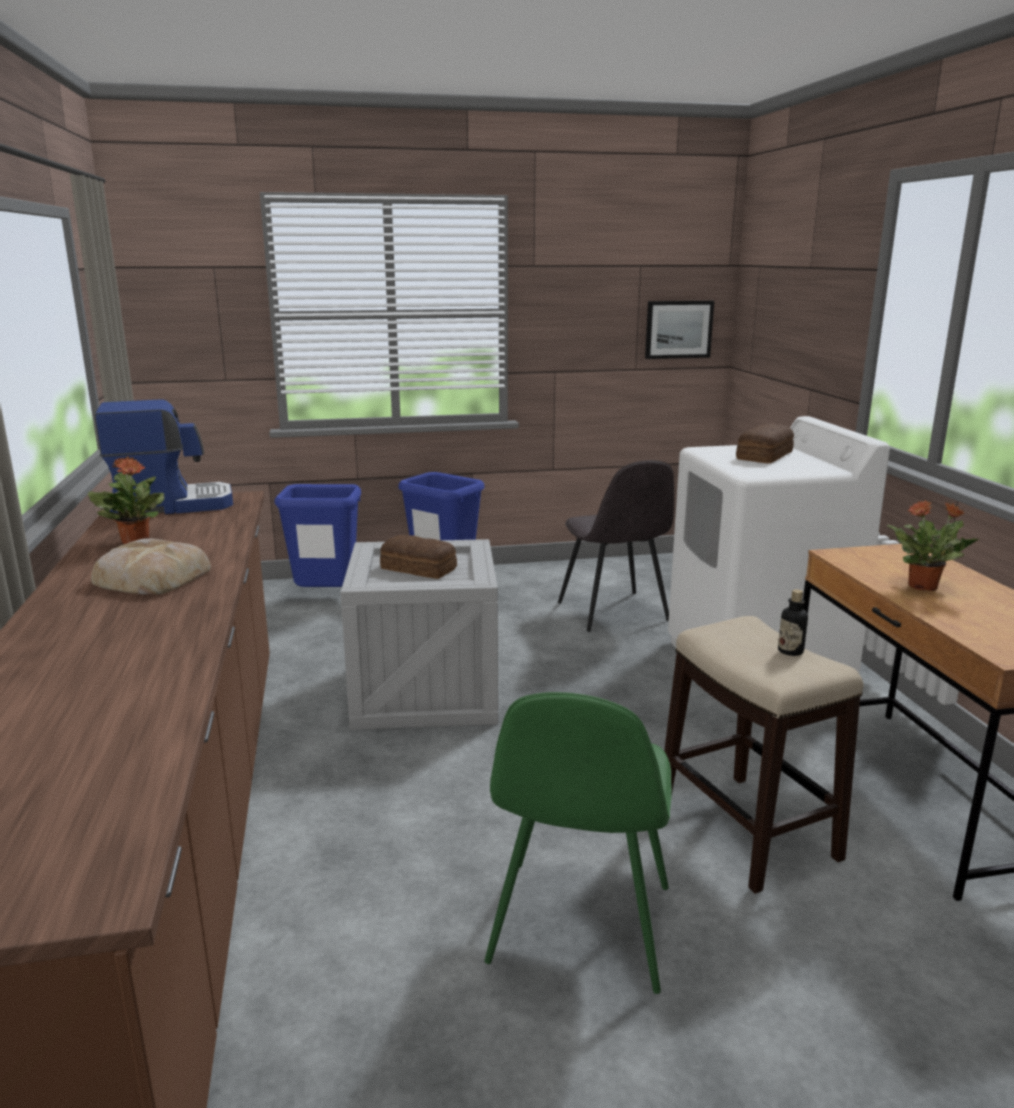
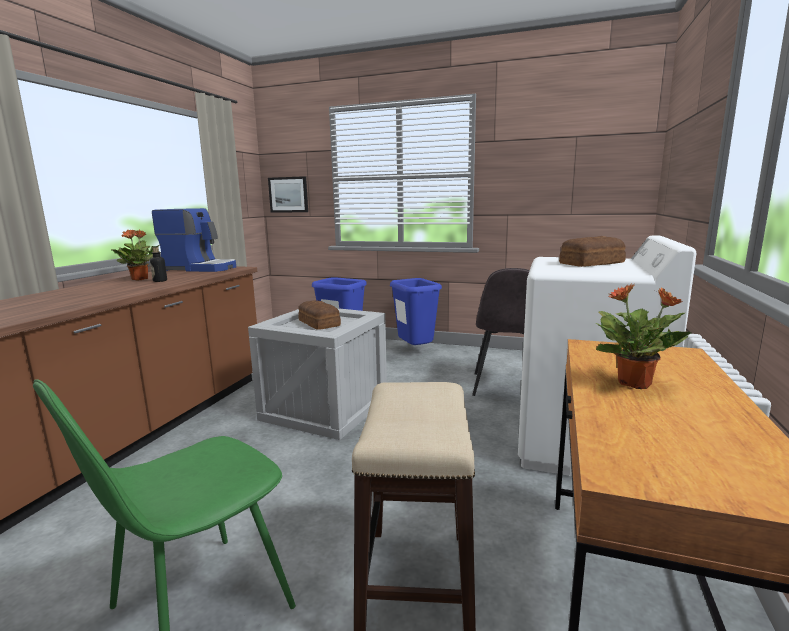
camera: 30 degrees right, 5 degrees down
bread [91,538,211,595] -> none
picture [645,301,714,359] -> picture moved to [268,176,308,213]
bottle [778,589,808,656] -> bottle moved to [150,247,167,282]

